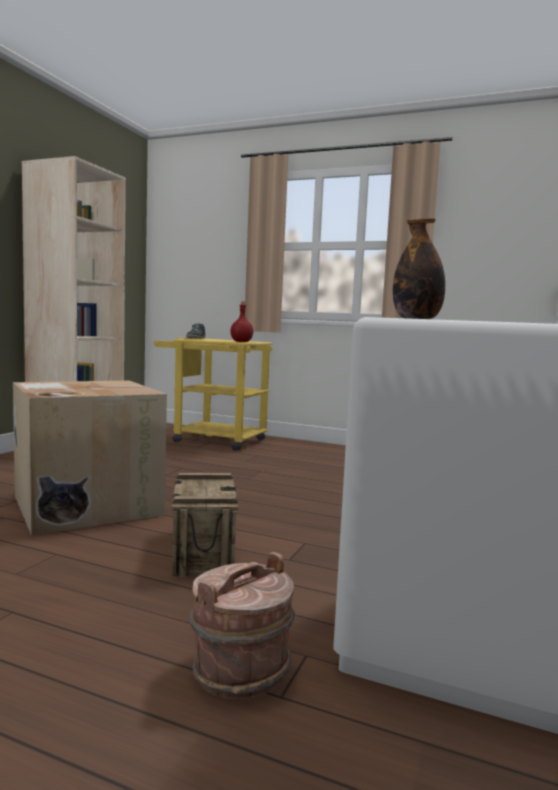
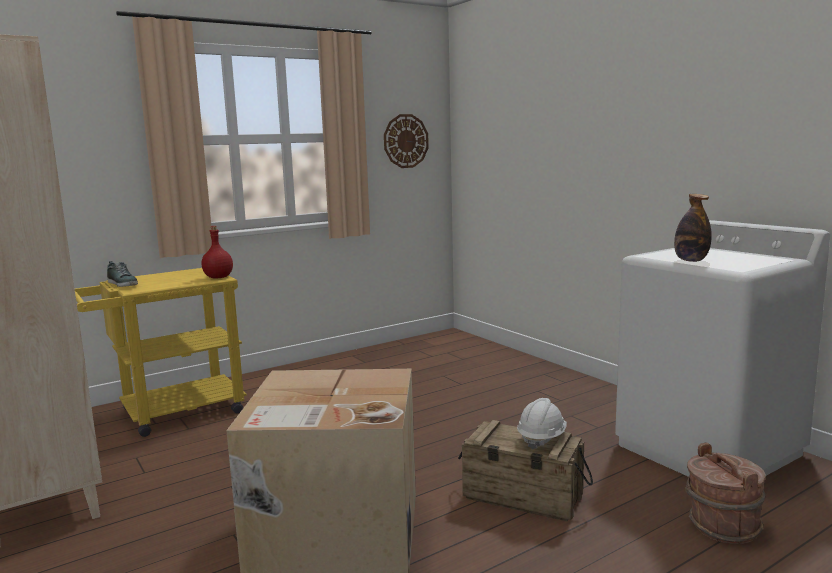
camera: 55 degrees left, 5 degrees up
none -> wall clock [384,114,429,168]
none -> white hard hat [517,398,567,450]

